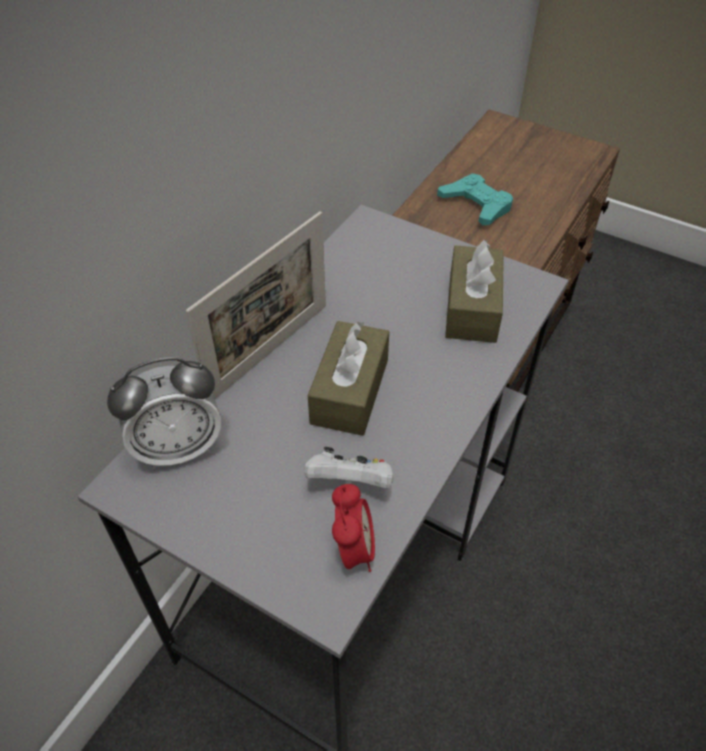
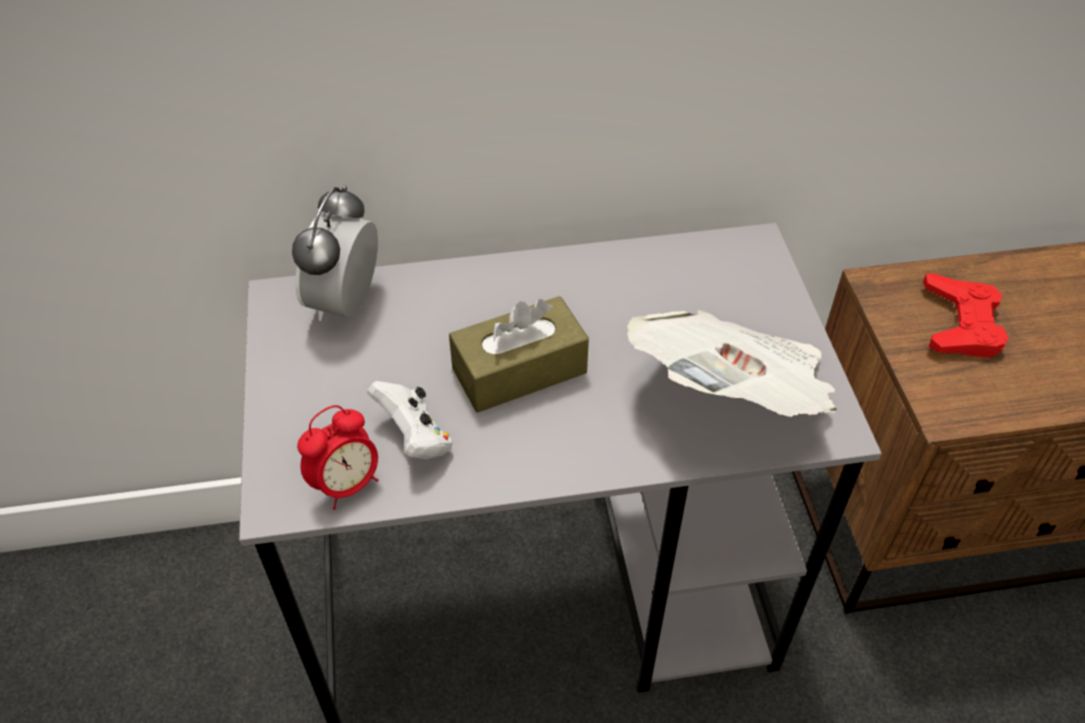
camera: 50 degrees right, 0 degrees up
alarm clock [107,357,221,468] -> alarm clock turned 75 degrees clockwise [292,185,378,321]
picture frame [186,212,326,399] -> none
turquoise game controller [437,173,513,225] -> red game controller [923,273,1008,358]
brown tissue box [445,240,504,343] -> newspaper [627,310,837,417]

